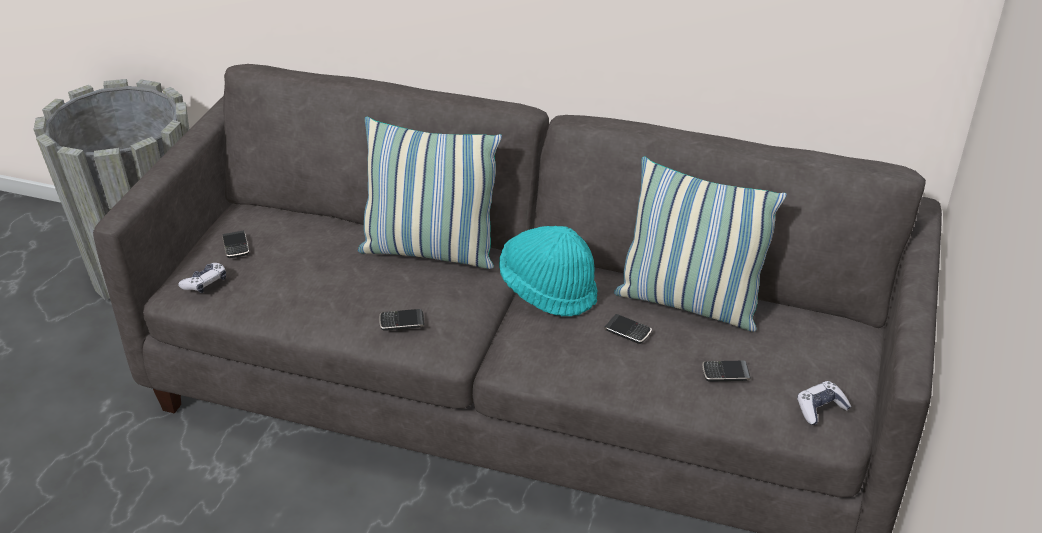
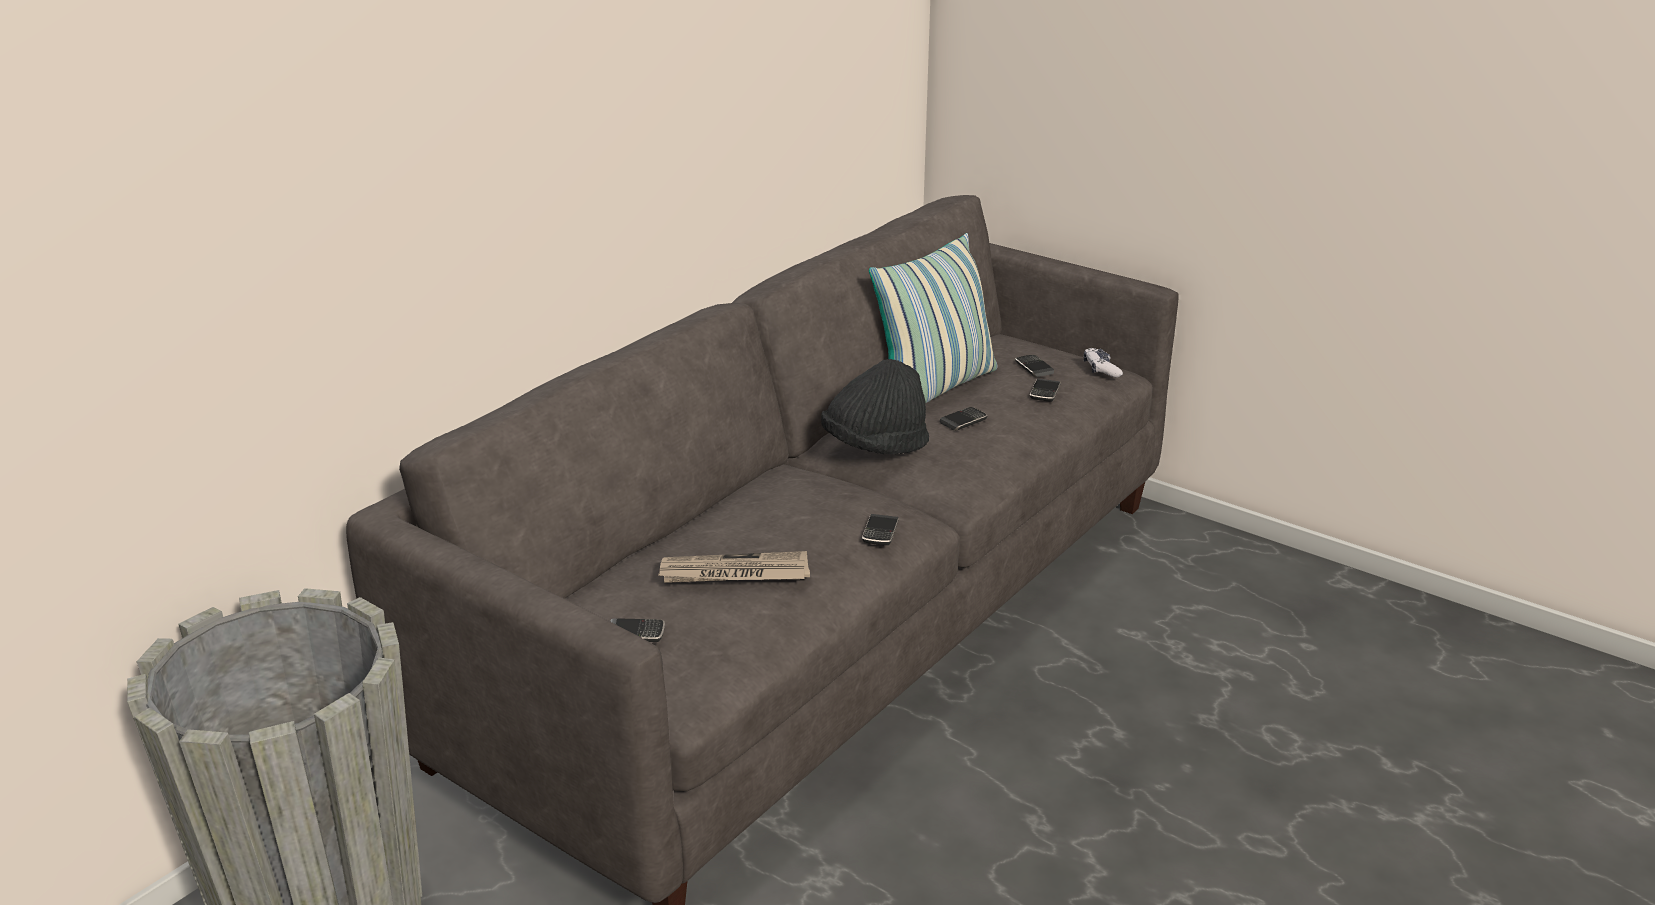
camera: 70 degrees left, 10 degrees down
game controller [178,263,226,293] -> none
pillow [358,117,502,269] -> none
turquoise hat [499,226,597,316] -> black hat [821,359,929,455]
none -> newspaper [658,551,810,583]
none -> phone [1015,355,1054,377]

